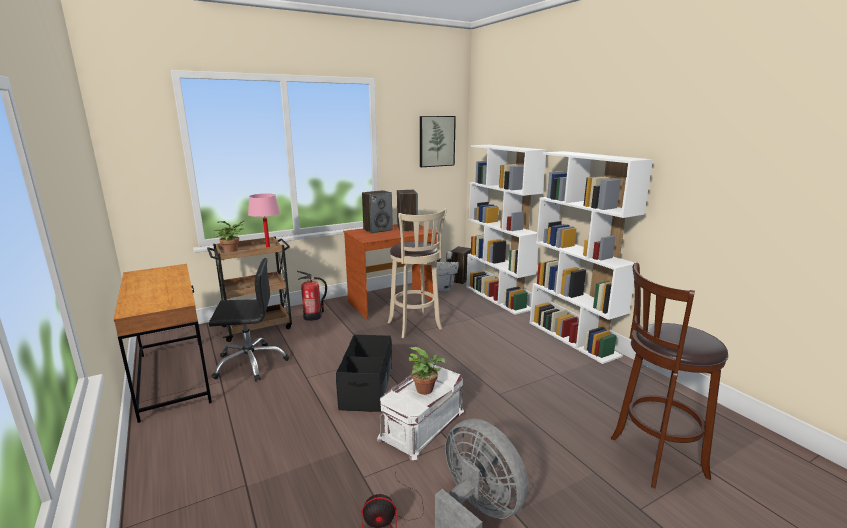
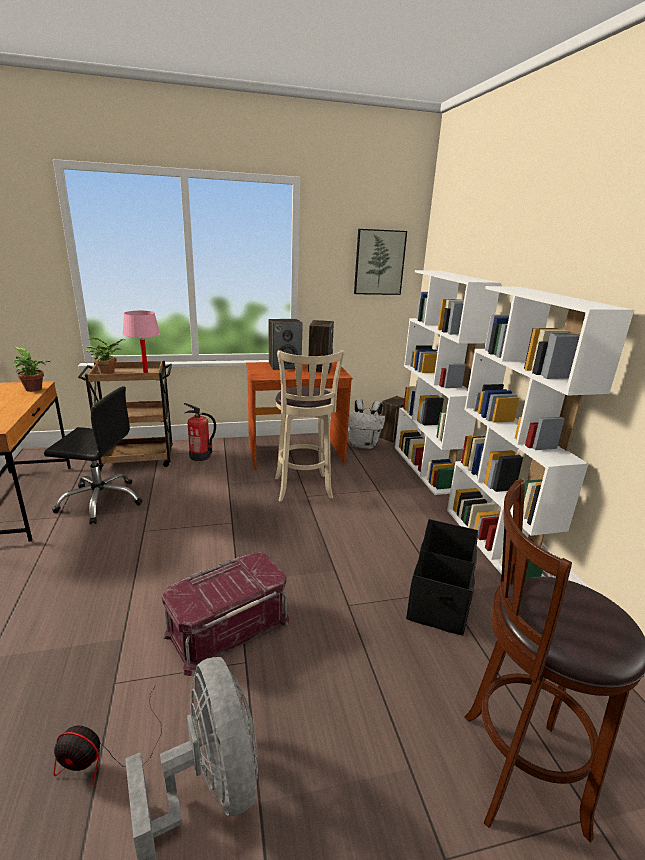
camera: 15 degrees right, 5 degrees up
black storage box [336,334,392,412] -> black storage box moved to [406,519,478,636]
white storage box [377,365,465,460] -> red storage box [162,552,290,676]
potted plant [407,347,445,395] -> potted plant moved to [13,347,51,392]

